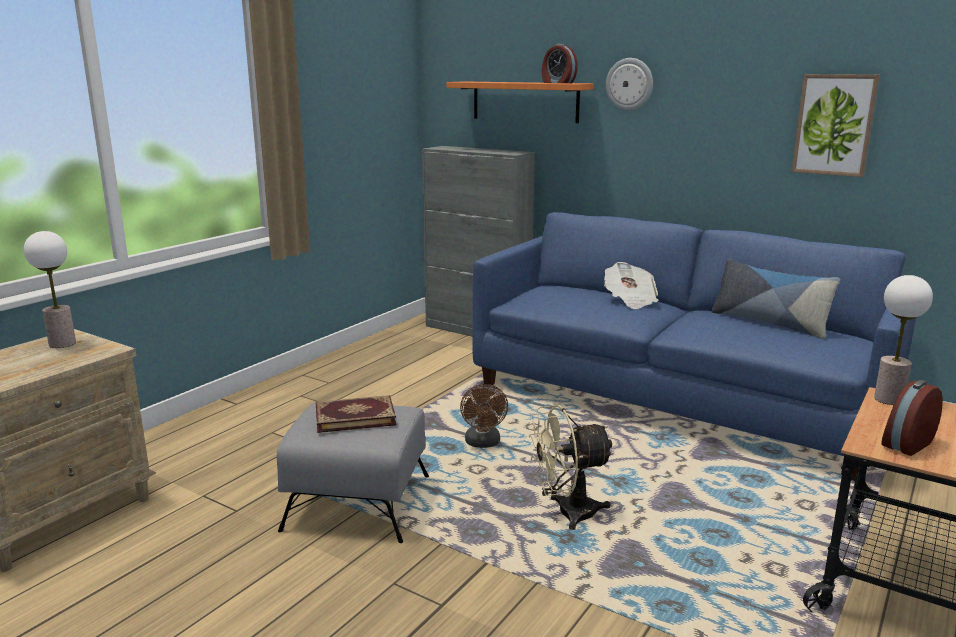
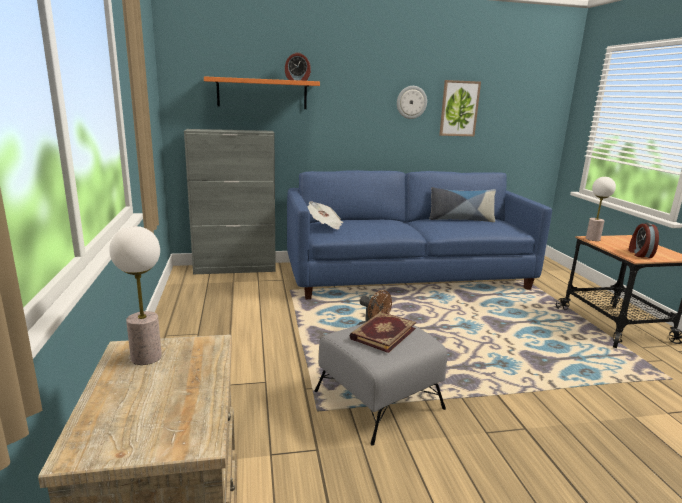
camera: 45 degrees left, 0 degrees up
beige fan [528,405,614,530] -> none
newspaper [604,262,658,309] -> newspaper moved to [308,201,343,229]
wall clock [606,58,653,110] -> wall clock moved to [397,86,427,119]

